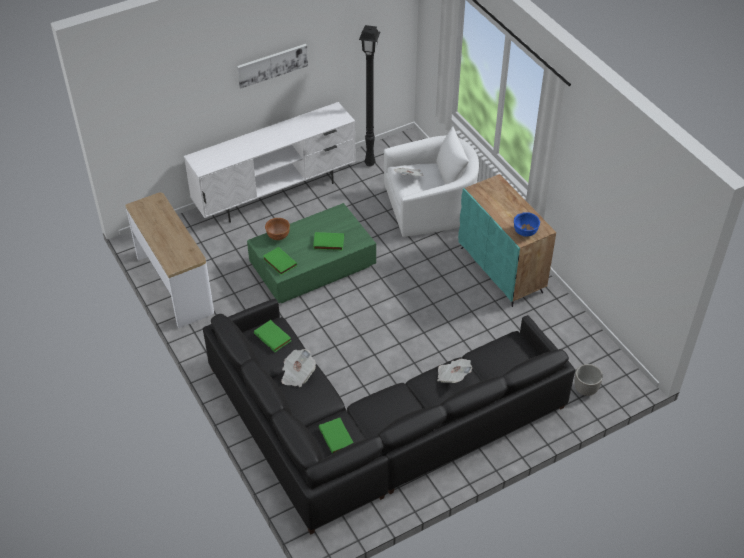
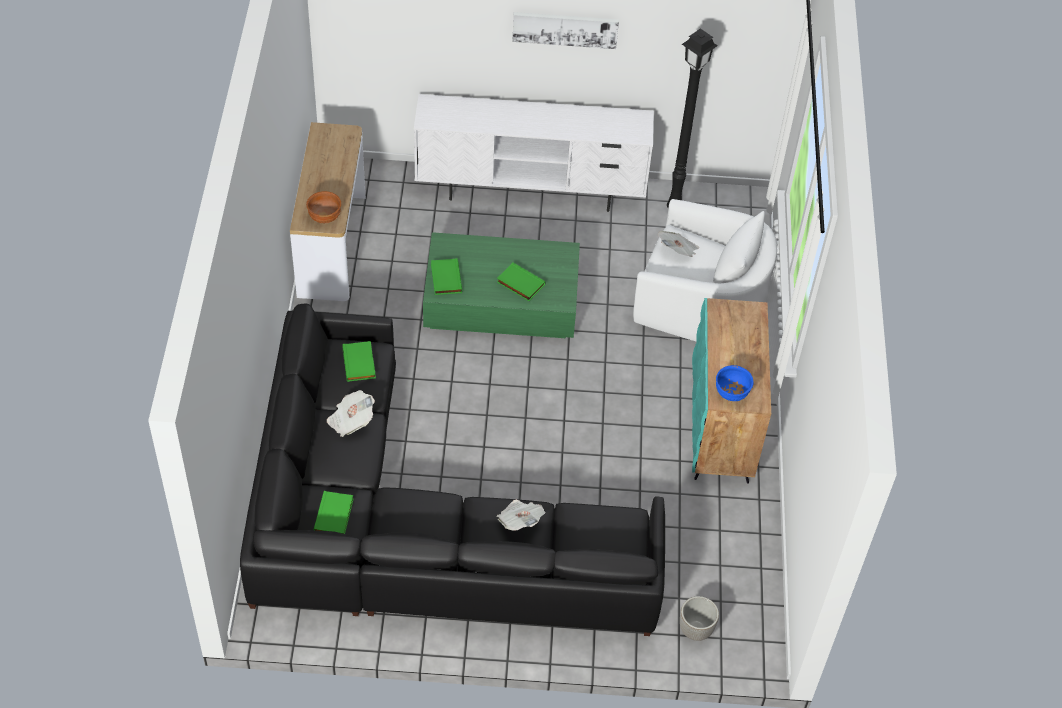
camera: 30 degrees right, 5 degrees up
brown bowl [265,218,290,240] -> brown bowl moved to [306,191,341,224]

